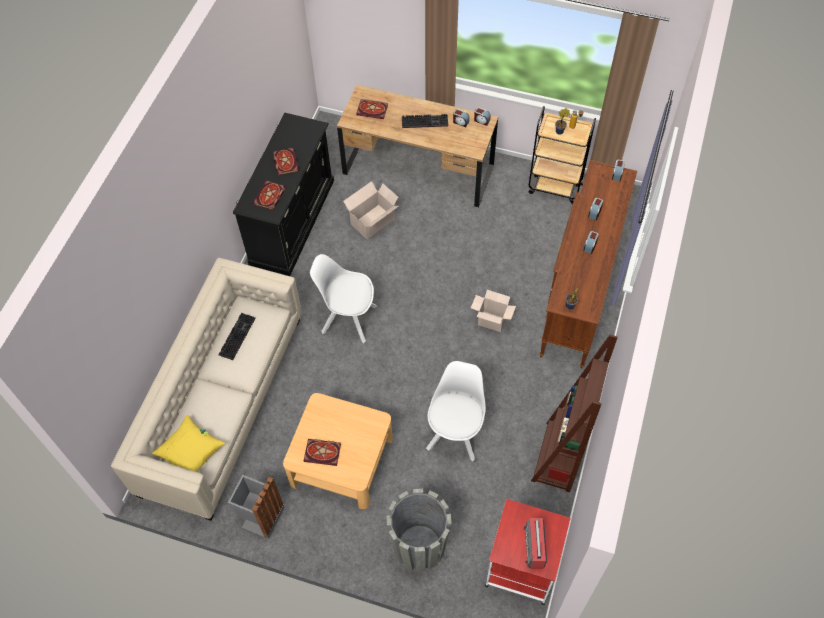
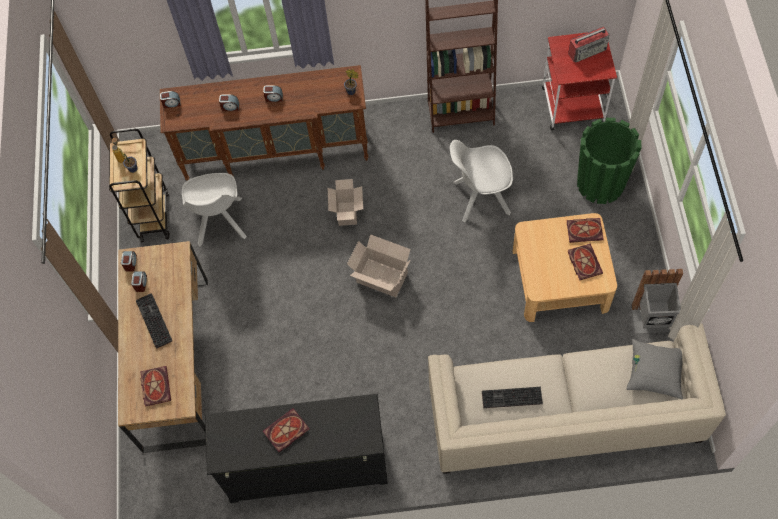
camera: 110 degrees left, 5 degrees up
yellow pillow [152,415,226,472] -> grey pillow [627,339,683,399]
book [253,180,285,210] -> book moved to [567,218,604,243]
white chair [310,254,377,343] -> white chair moved to [182,173,247,246]
cardboard box [343,181,399,239] -> cardboard box moved to [347,234,411,297]
grey planter [387,489,452,572] -> green planter [577,118,642,204]

